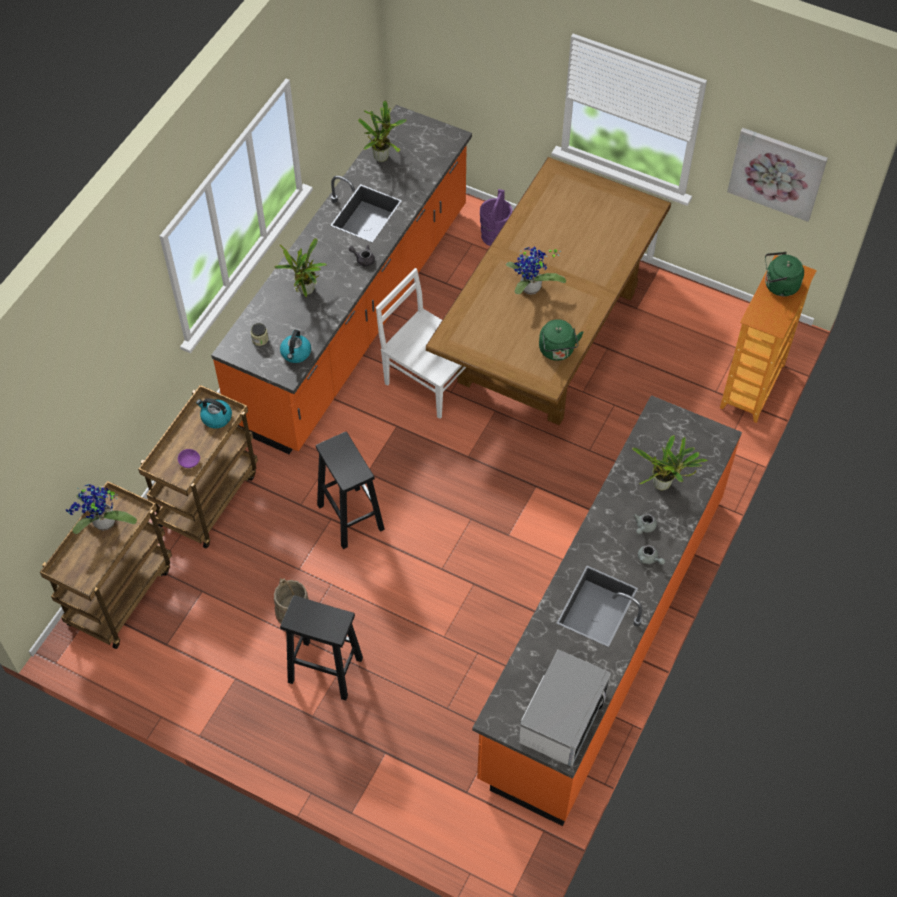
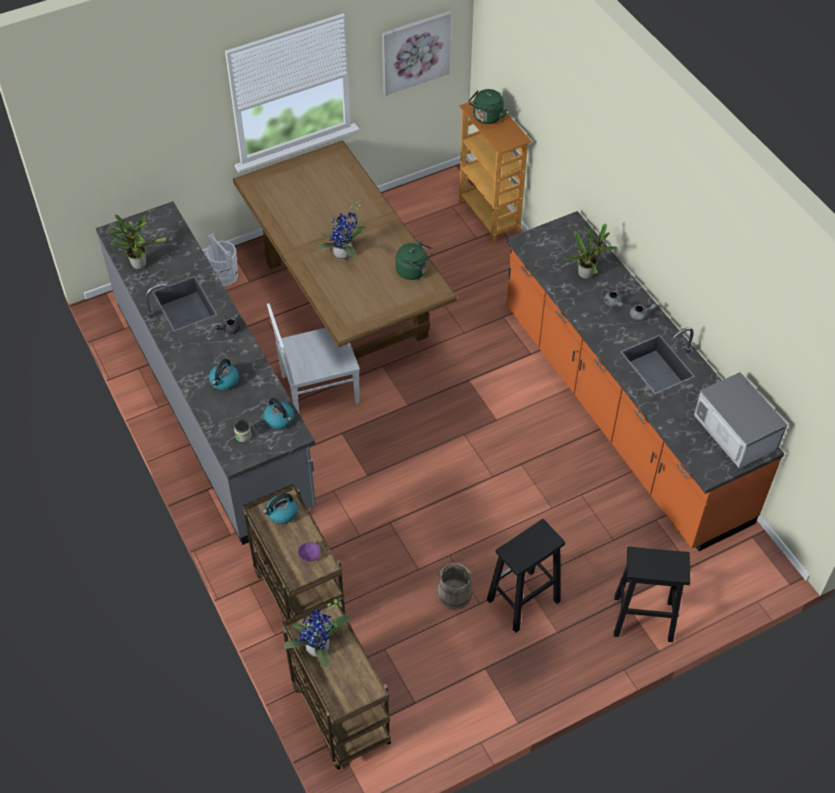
camera: 55 degrees left, 5 degrees down
orange counter [211,105,472,454] -> grey counter [96,201,316,545]
potted plant [274,238,327,298] -> kettle [209,359,239,390]
black stool [316,432,385,549] -> black stool moved to [614,547,690,642]
purple bucket [480,189,512,246] -> white bucket [206,233,238,286]

